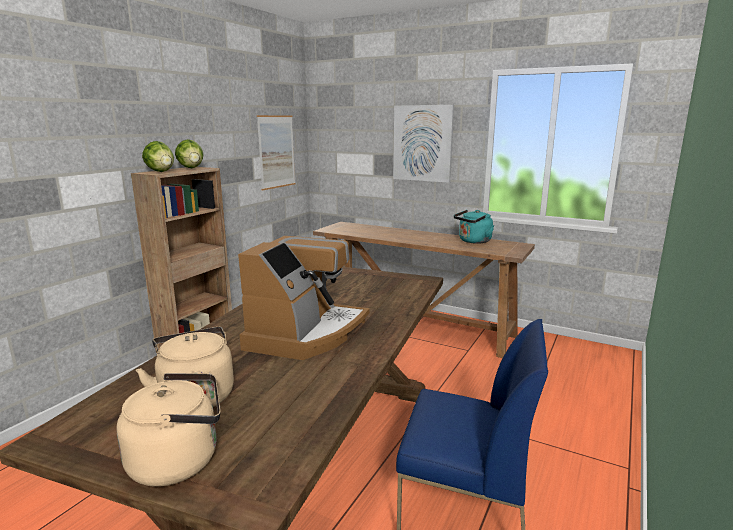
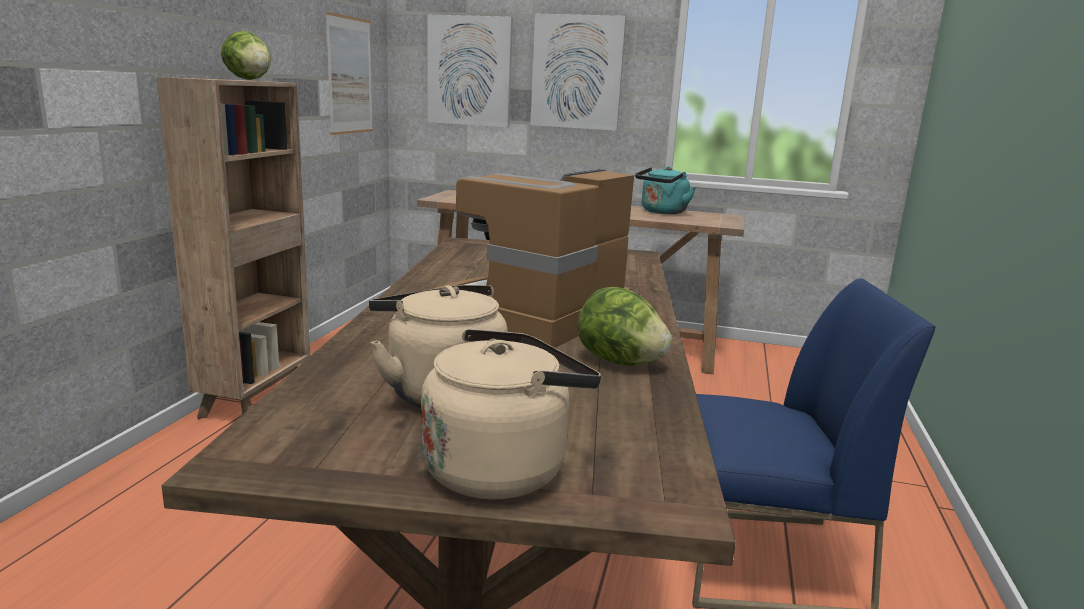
camera: 15 degrees left, 0 degrees up
lettuce [142,141,174,172] -> lettuce moved to [577,287,672,366]
coffee machine [238,236,370,360] -> coffee machine turned 150 degrees counterclockwise [429,169,634,348]
none -> picture [427,15,513,127]

